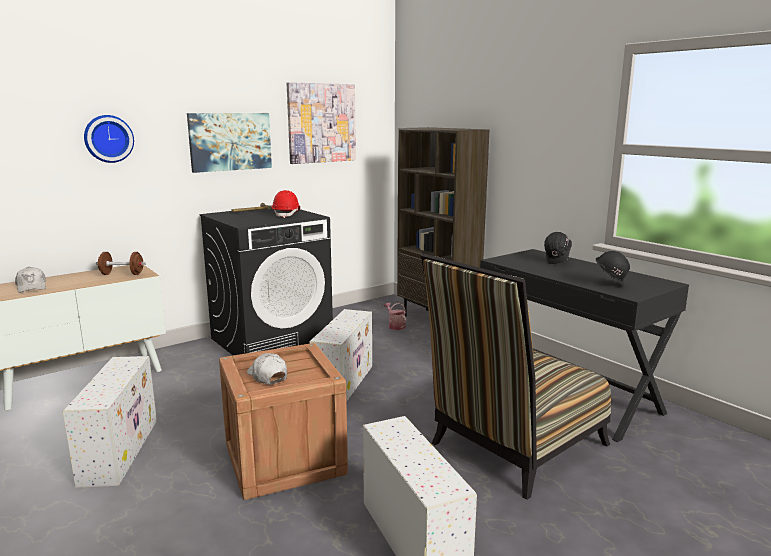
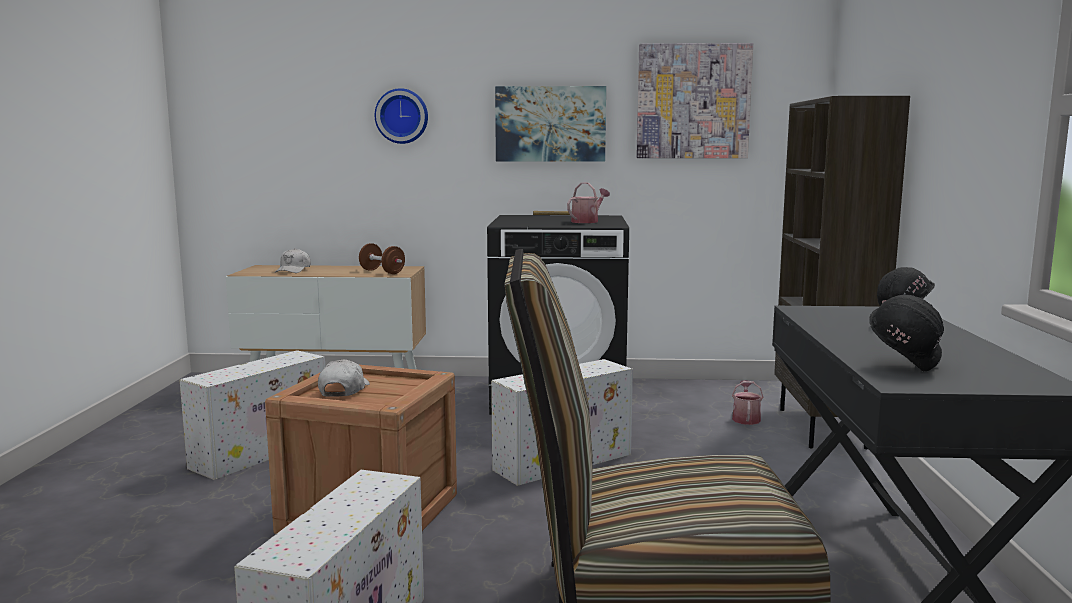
camera: 40 degrees right, 5 degrees down
red hard hat [272,190,300,218] -> watering can [567,182,610,223]

